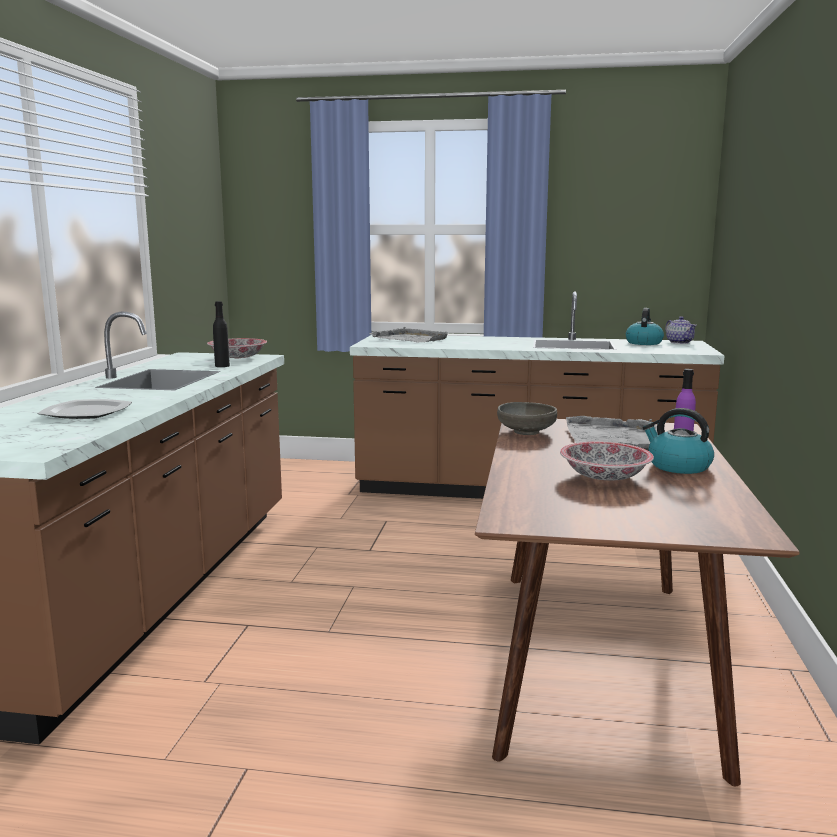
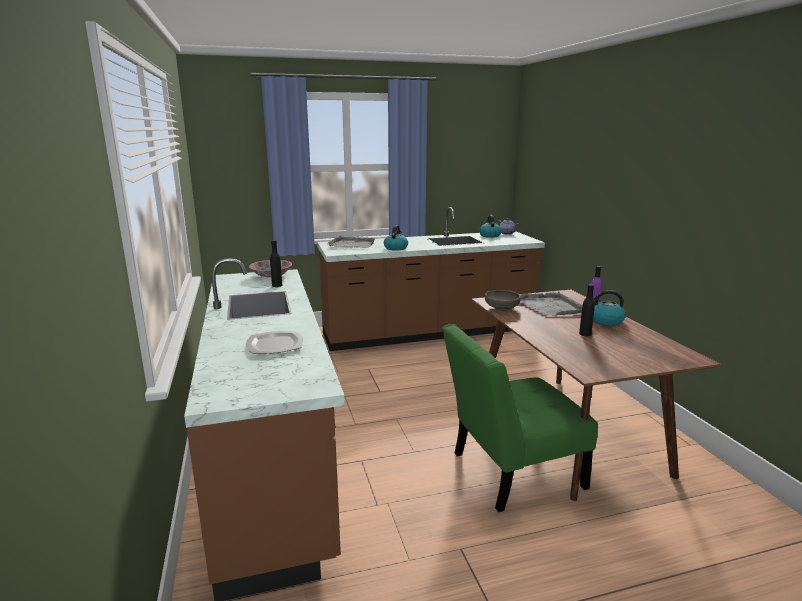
camera: 25 degrees left, 5 degrees up
bowl [560,442,654,481] -> black bottle [579,284,595,336]
none -> kettle [384,225,408,251]
none -> green chair [442,324,598,512]

